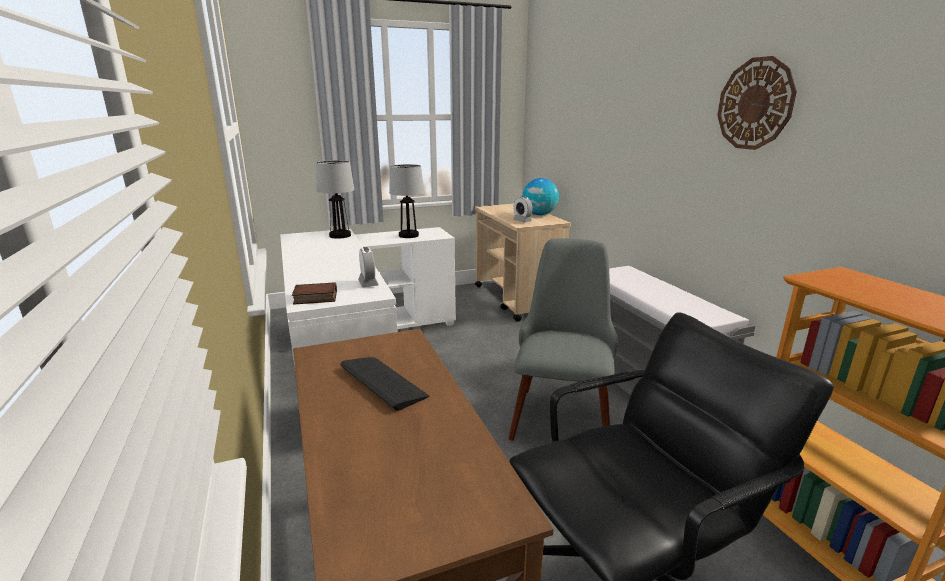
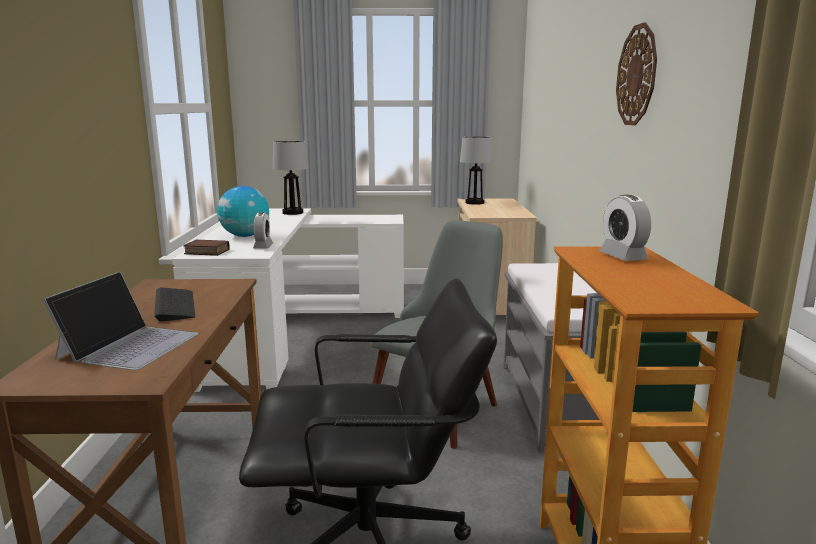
camera: 20 degrees right, 5 degrees down
table lamp [389,164,424,238] -> table lamp moved to [460,136,492,205]
alarm clock [513,196,533,222] -> alarm clock moved to [599,195,651,261]
globe [522,178,559,215] -> globe moved to [217,186,269,237]
none -> laptop [42,272,198,370]

